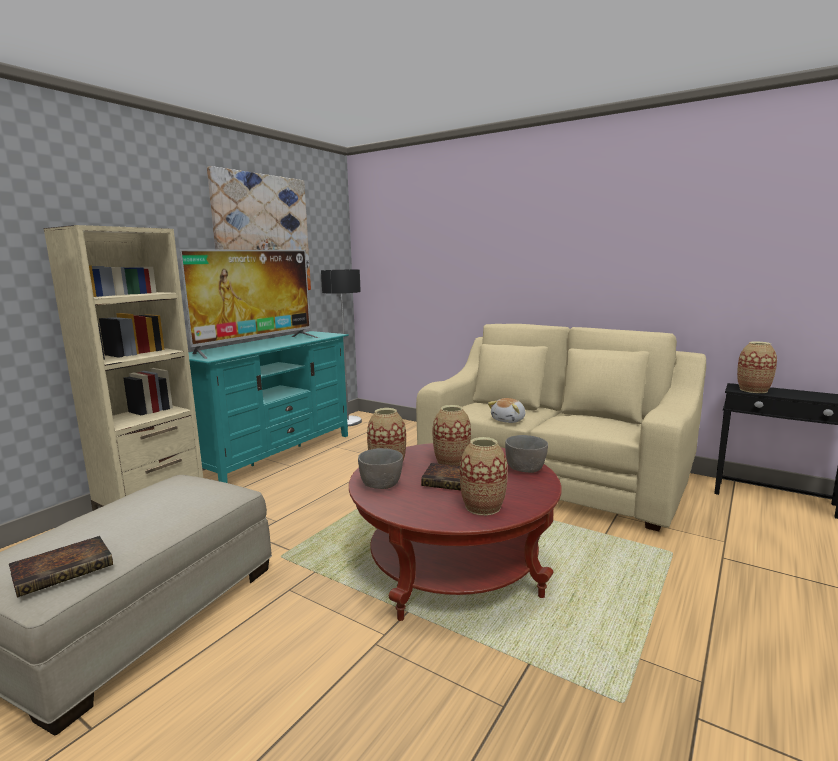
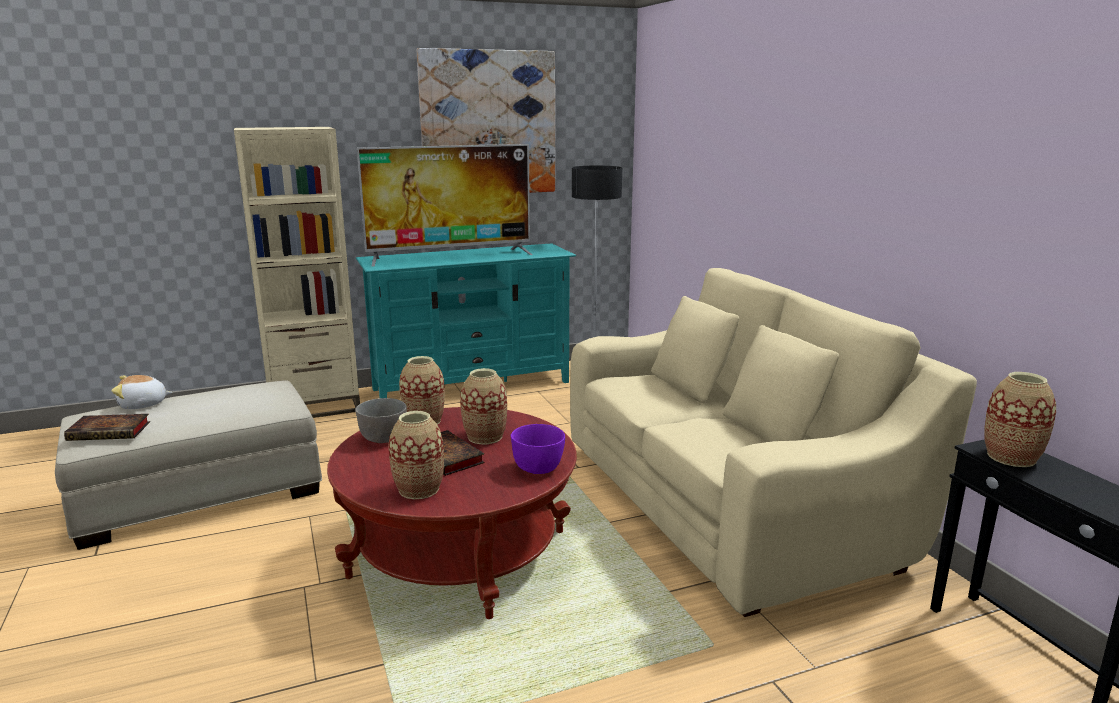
camera: 35 degrees right, 5 degrees up
plush toy [488,398,526,423] -> plush toy moved to [111,375,173,409]
grey bowl [505,435,548,473] -> purple bowl [511,424,565,474]

